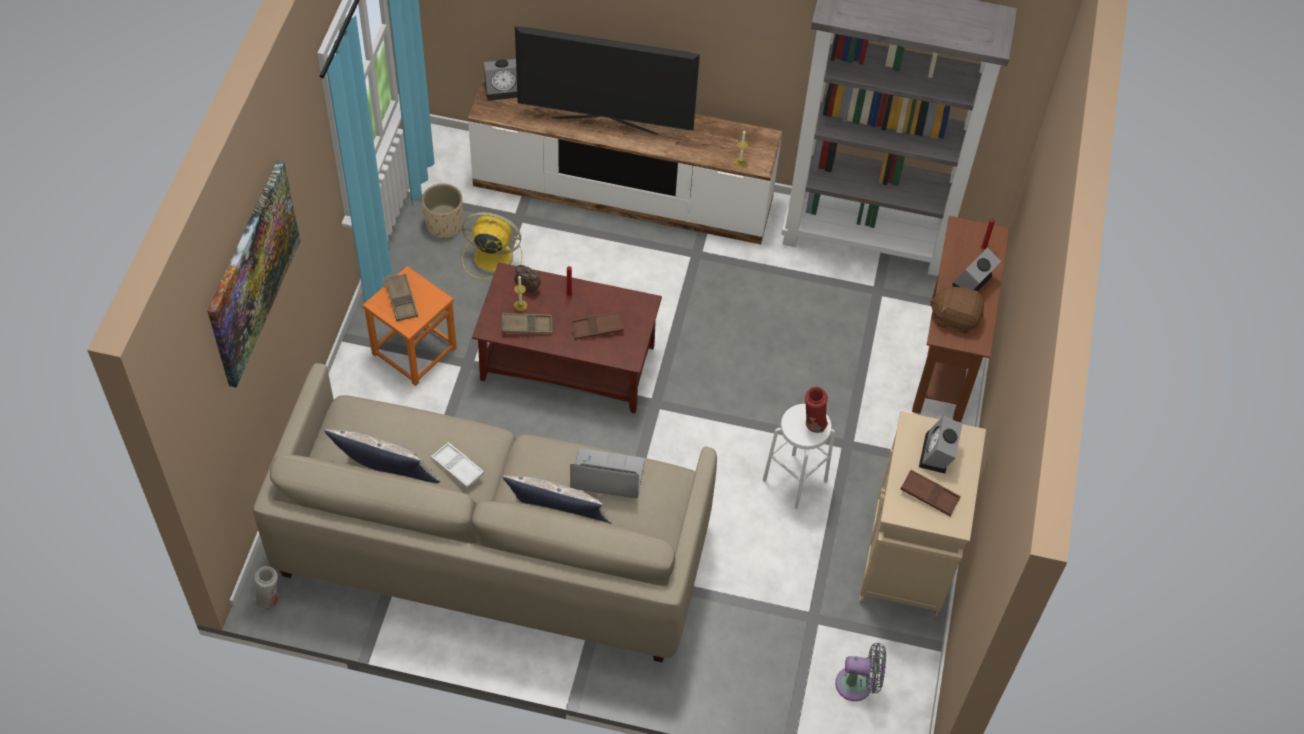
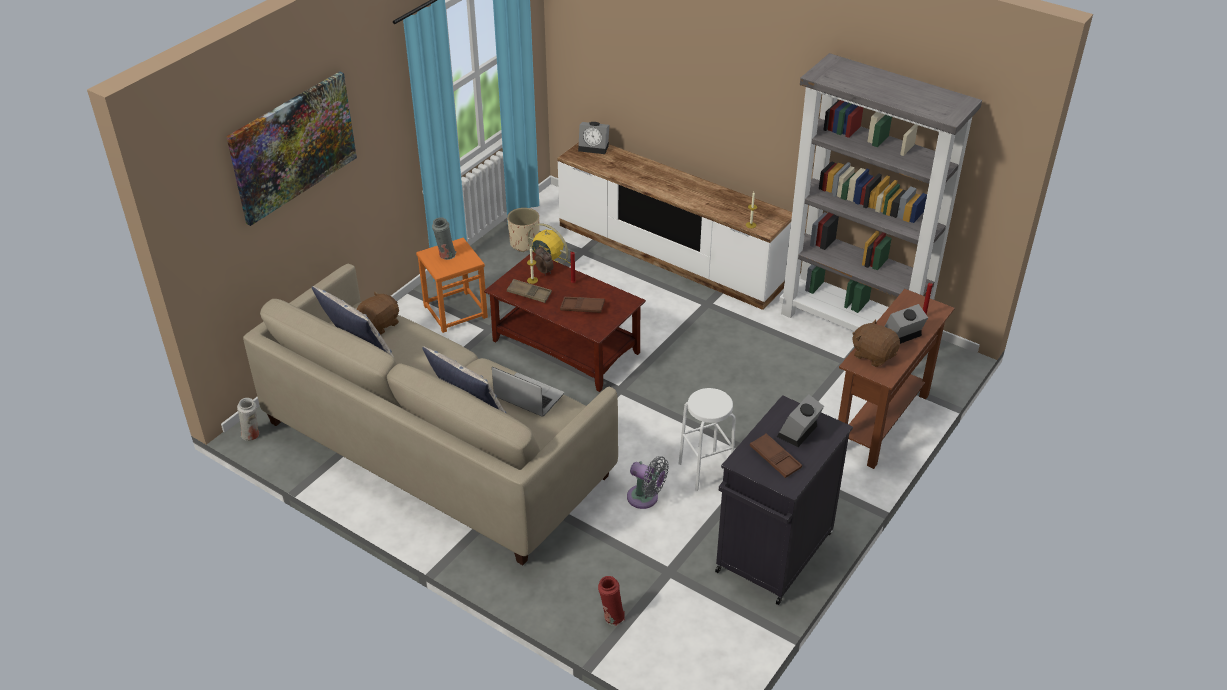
camera: 25 degrees right, 15 degrees down
brown tray [385,274,418,321] -> grey vase [432,217,456,260]
white tray [431,442,484,488] -> none
television [515,26,700,135] -> none
red vase [805,387,828,433] -> red vase moved to [598,576,625,626]
grey fan [835,643,886,701] -> grey fan moved to [627,456,669,509]
beige cabinet [860,411,986,619] -> black cabinet [715,395,853,605]
none -> brown plush toy [357,291,399,335]

